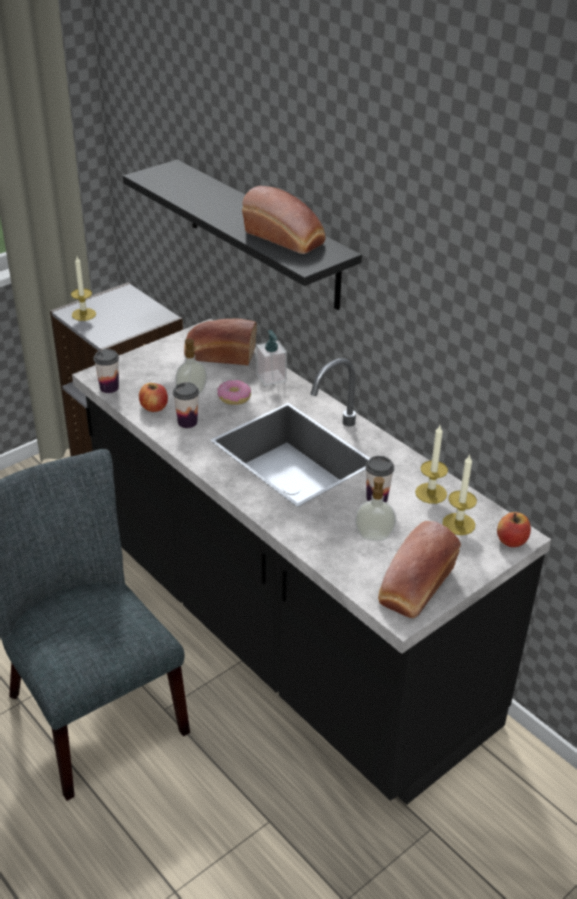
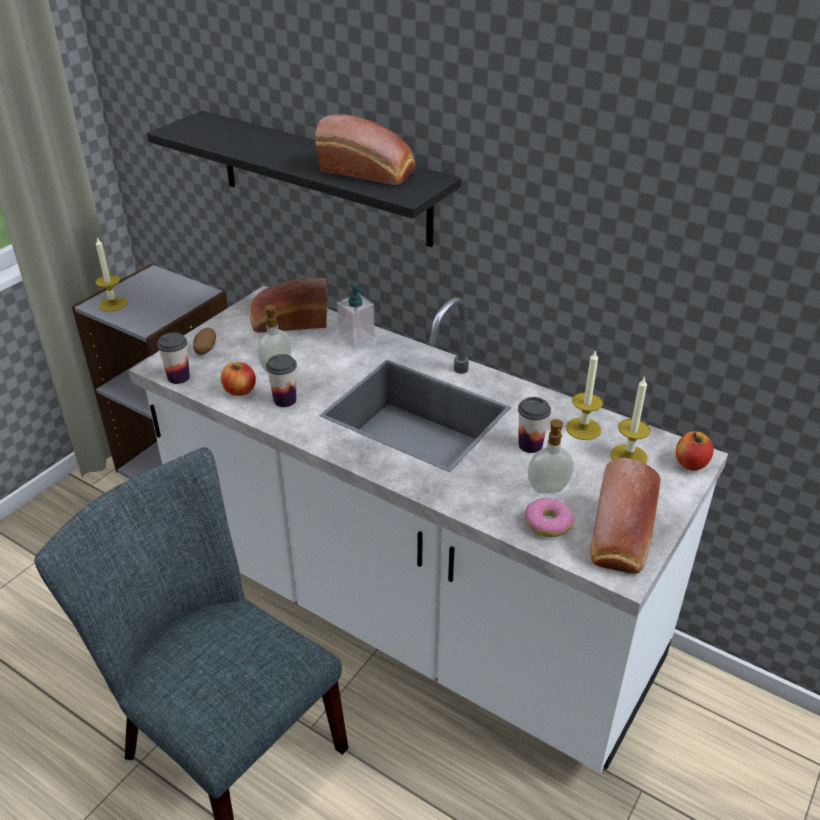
camera: 15 degrees left, 0 degrees up
black counter [72,319,551,805] -> white counter [128,286,728,773]
donut [217,380,251,405] -> donut moved to [525,498,574,537]
none -> potato [193,327,216,355]

